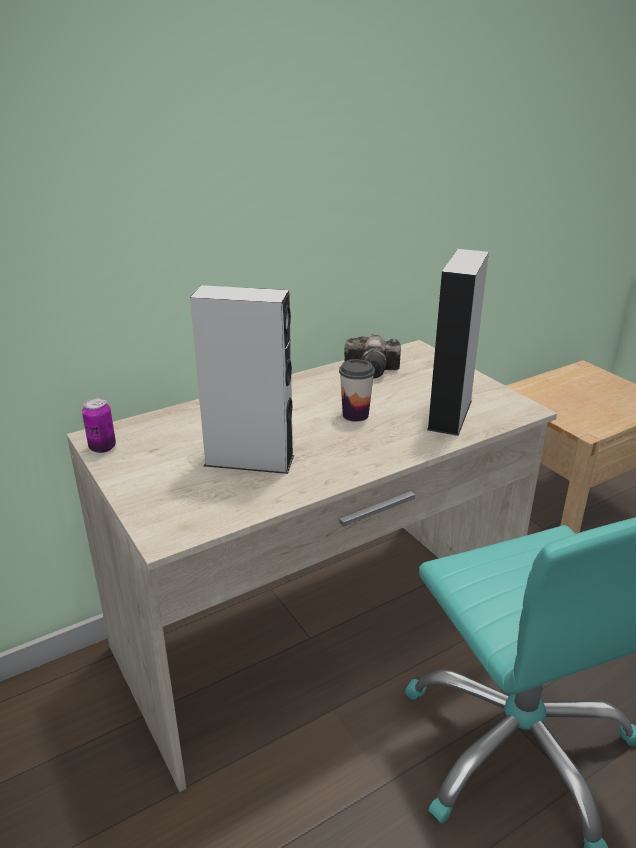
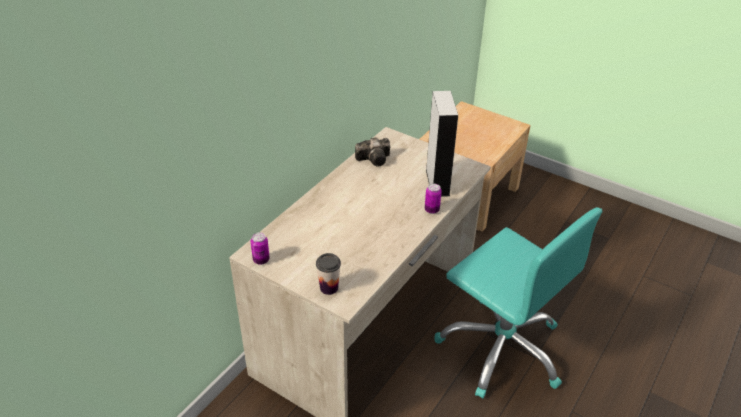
camera: 25 degrees left, 10 degrees up
grey speaker [190,285,294,474] -> none
cup [339,359,375,422] -> cup moved to [316,253,341,295]
none -> can [425,184,442,214]

